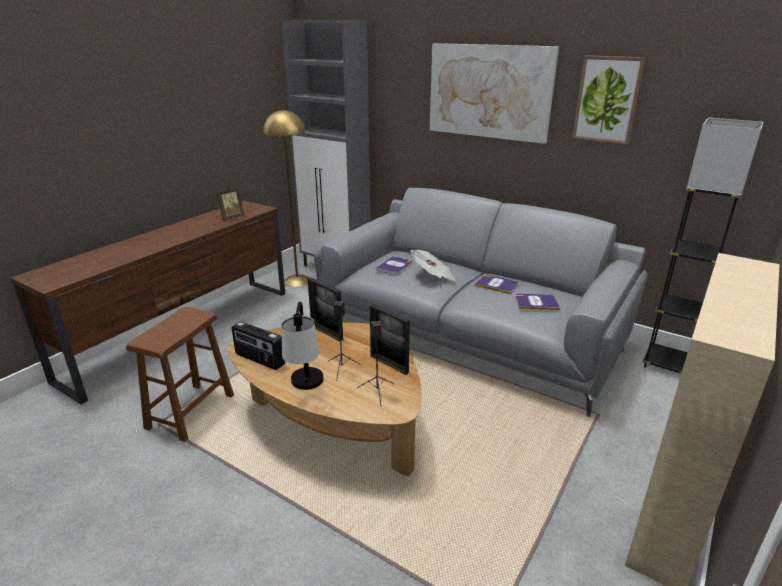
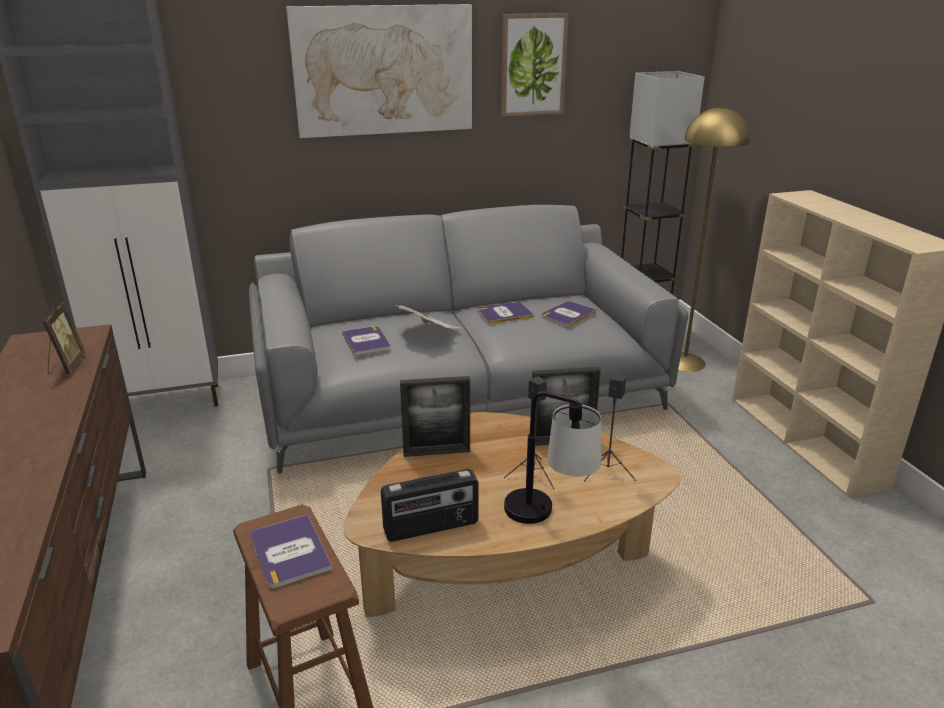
camera: 50 degrees left, 0 degrees up
yellow floor lamp [263,109,310,287] -> yellow floor lamp moved to [678,106,750,372]
none -> book [251,514,333,588]

